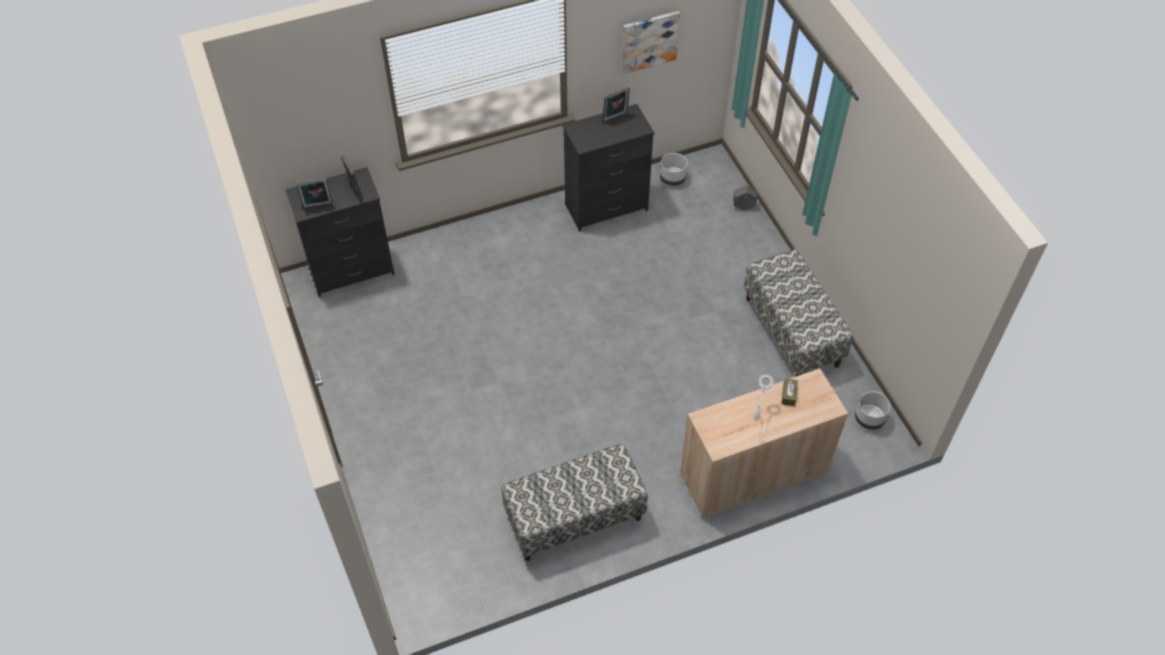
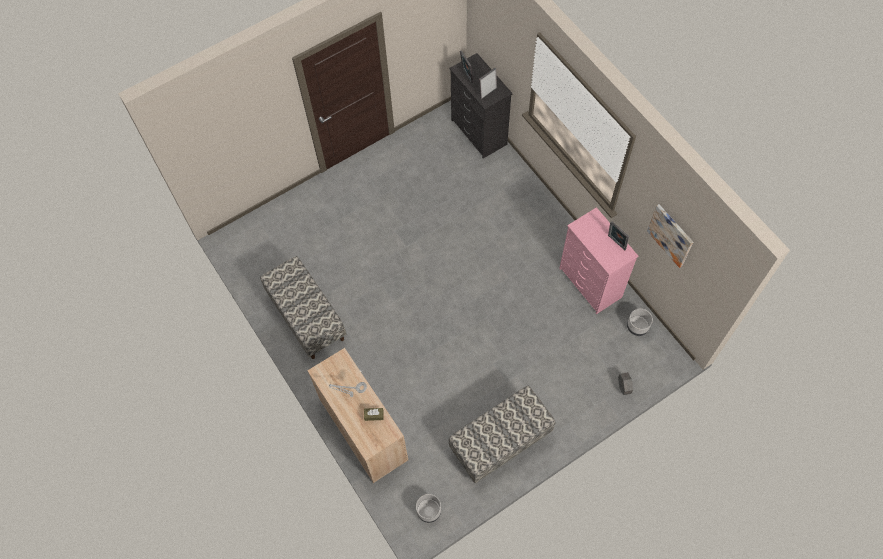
camera: 80 degrees right, 10 degrees up
black dresser [563,104,654,232] -> pink dresser [559,207,639,314]

